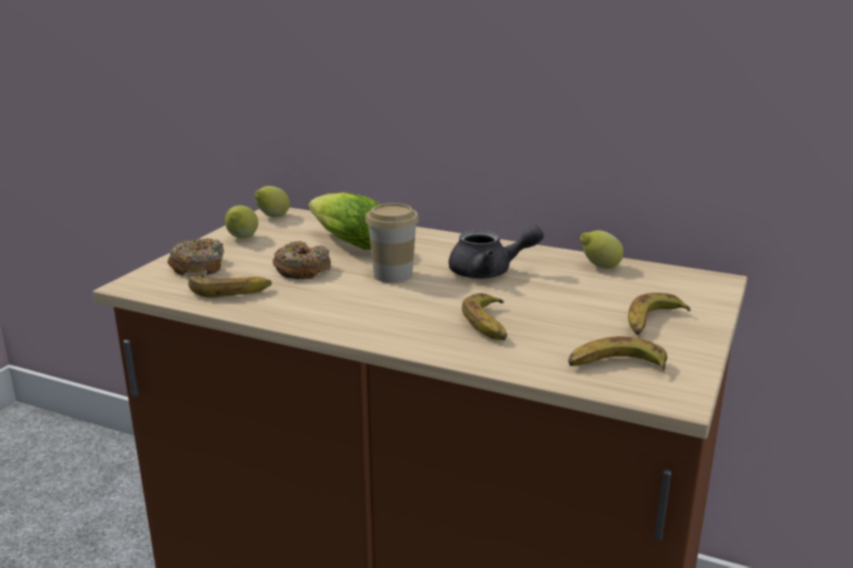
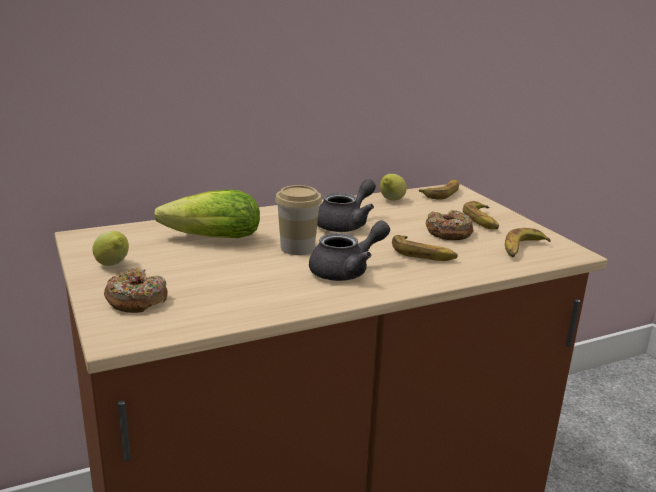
camera: 50 degrees left, 0 degrees up
banana [188,275,272,297] -> banana moved to [419,180,460,200]
lemon [255,186,290,217] -> none
donut [273,241,331,279] -> donut moved to [426,210,474,240]
none -> grey teapot [309,221,390,281]

